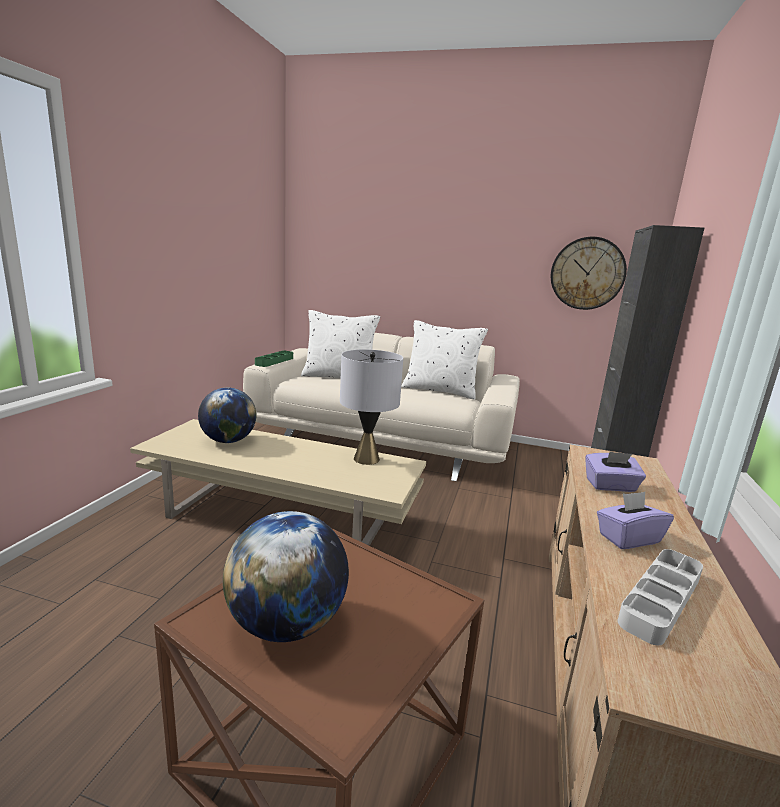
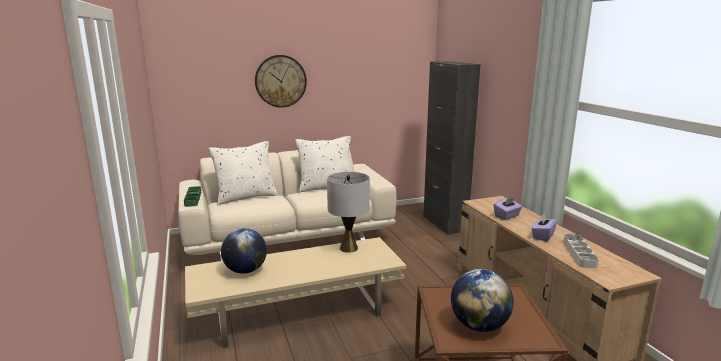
camera: 35 degrees left, 0 degrees up
wall clock [551,237,627,310] -> wall clock moved to [255,55,307,108]

